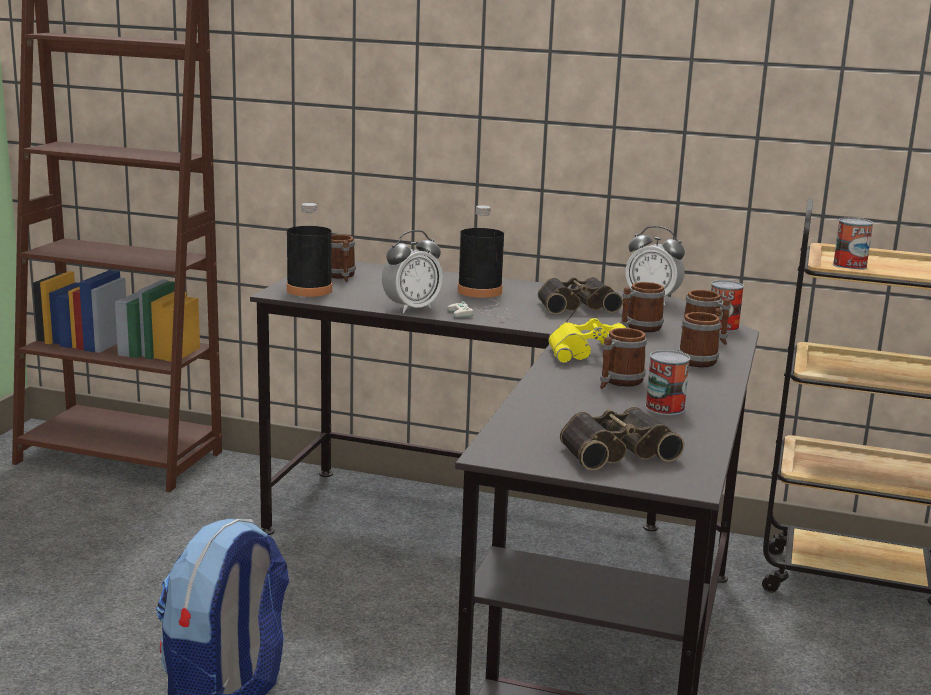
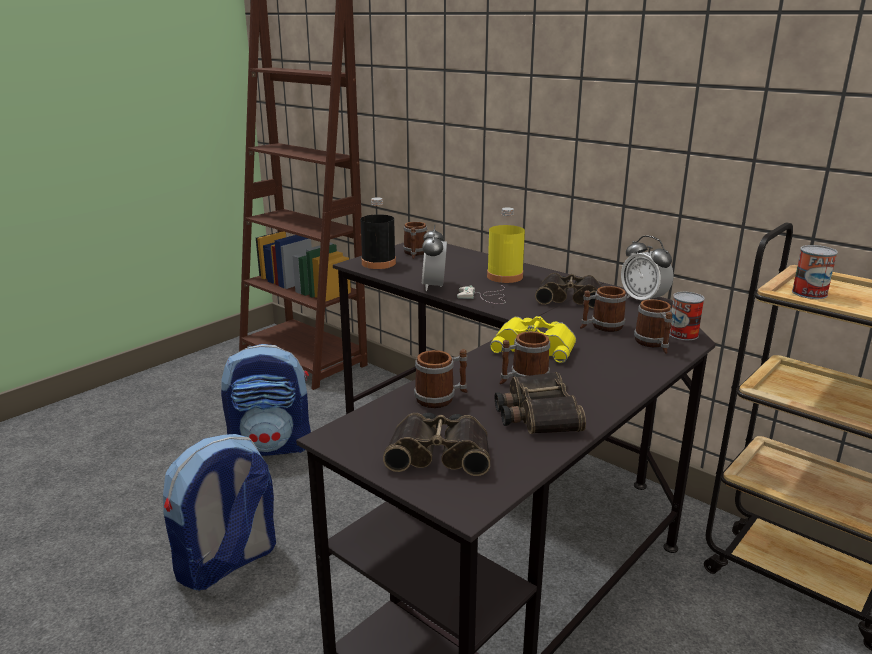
camera: 25 degrees right, 5 degrees up
alarm clock [382,230,443,313] -> alarm clock turned 105 degrees clockwise [422,224,447,291]
black bottle [458,205,504,298] -> yellow bottle [487,207,525,283]
can [645,350,690,415] -> binoculars [495,372,586,434]
mug [678,308,722,367] -> mug moved to [414,349,468,408]
none -> backpack [221,344,311,456]

